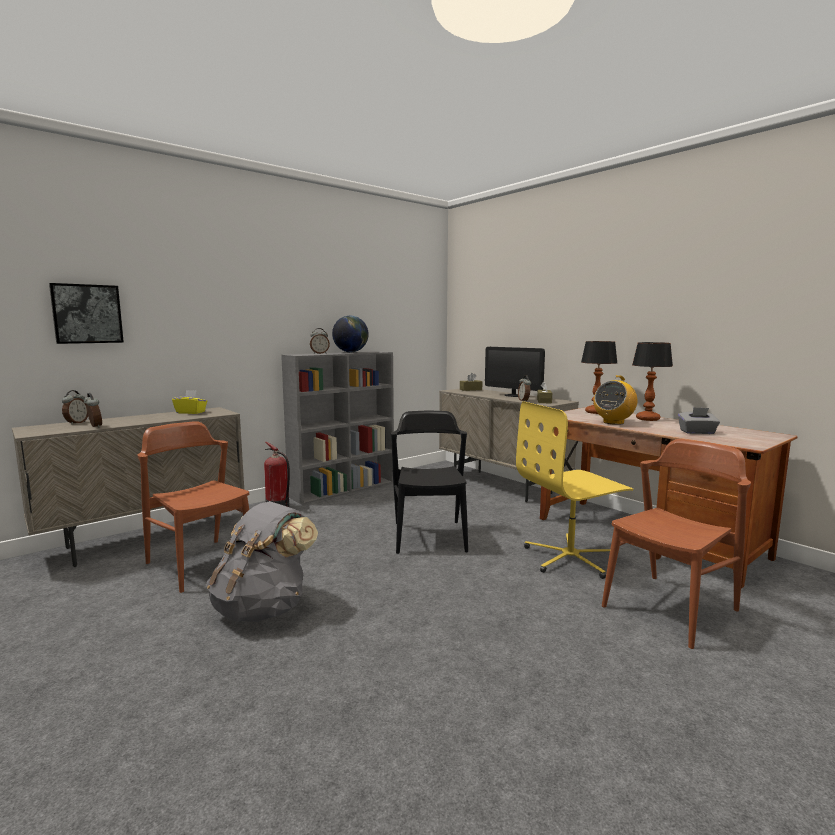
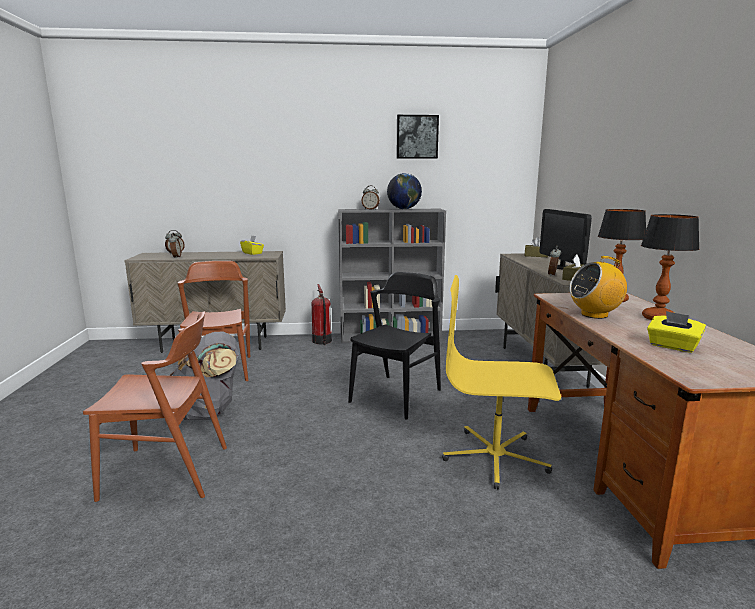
camera: 35 degrees right, 5 degrees up
picture [49,283,124,344] -> picture moved to [397,115,439,159]
brown chair [602,439,751,649] -> brown chair moved to [83,311,227,502]
grey tissue box [678,407,720,434] -> yellow tissue box [647,311,706,353]

